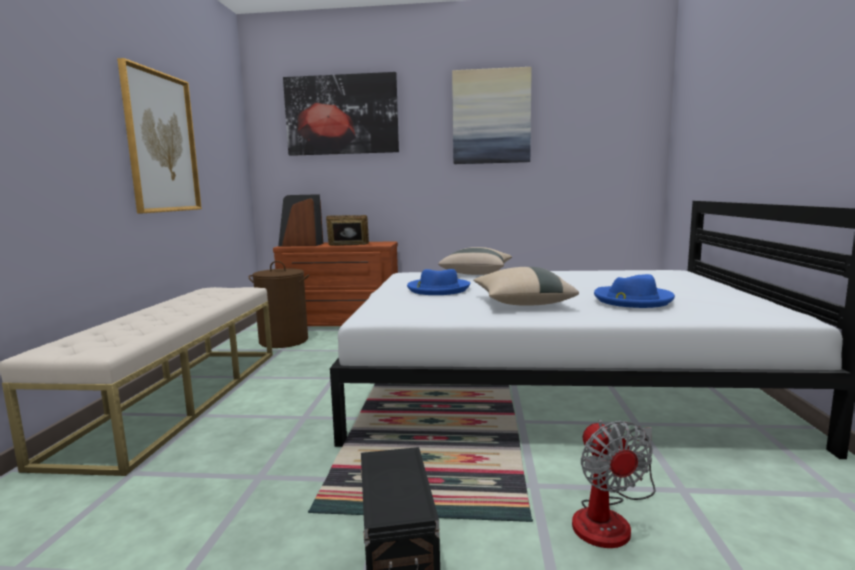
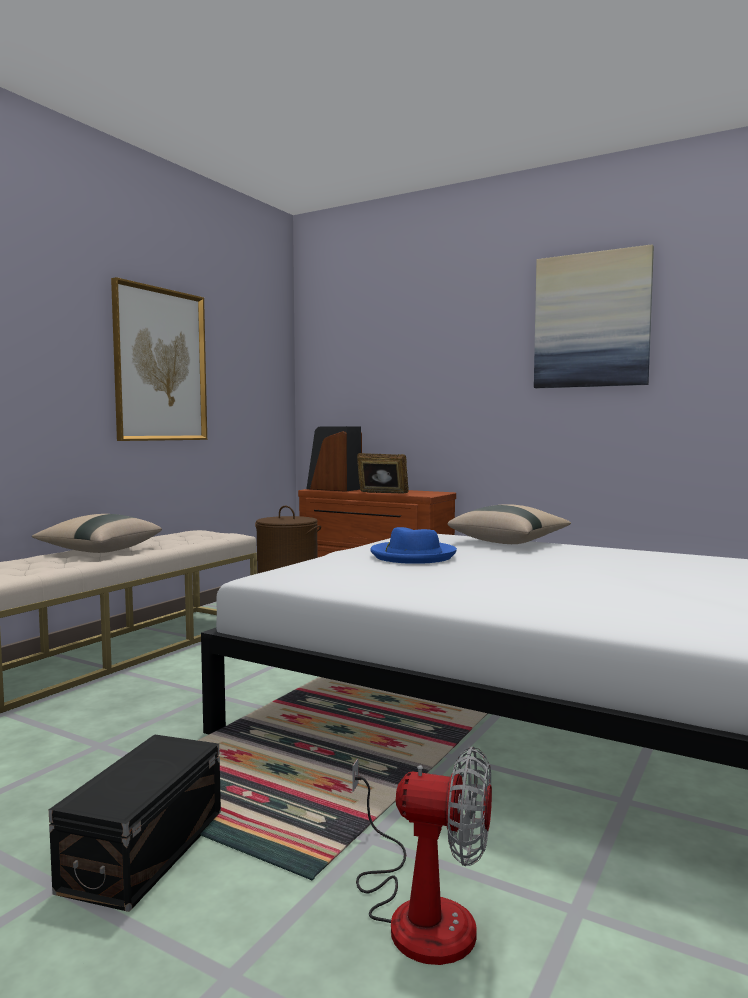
camera: 25 degrees right, 5 degrees down
picture [283,72,399,156] -> none
beige pillow [473,267,579,306] -> beige pillow moved to [32,514,162,553]
fan [572,420,655,548] -> fan turned 90 degrees counterclockwise [352,747,492,965]
blue hat [594,274,675,308] -> none

